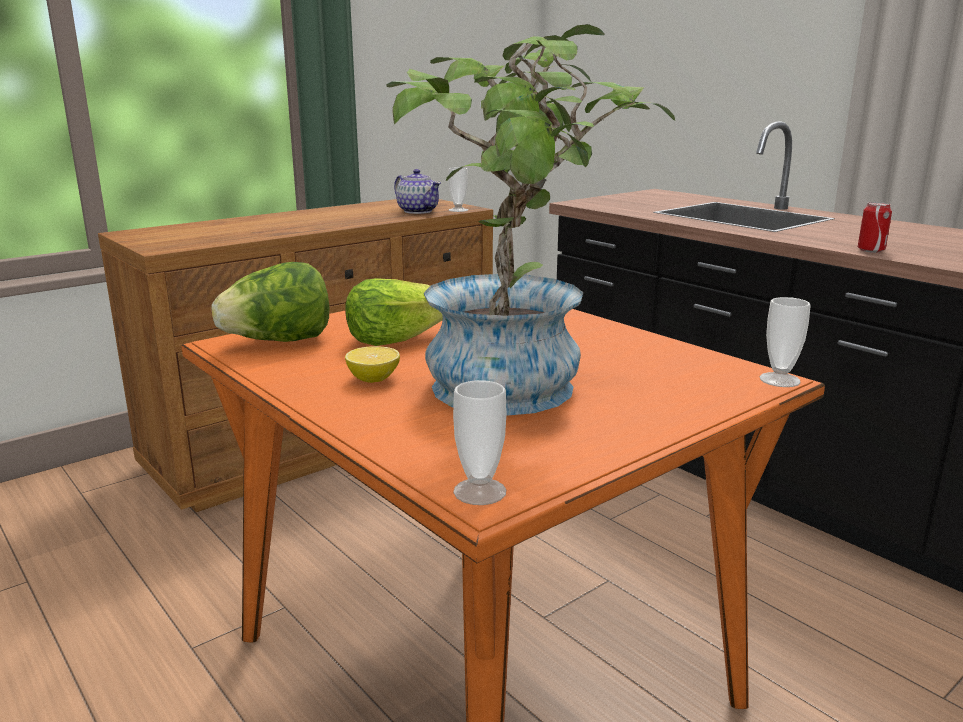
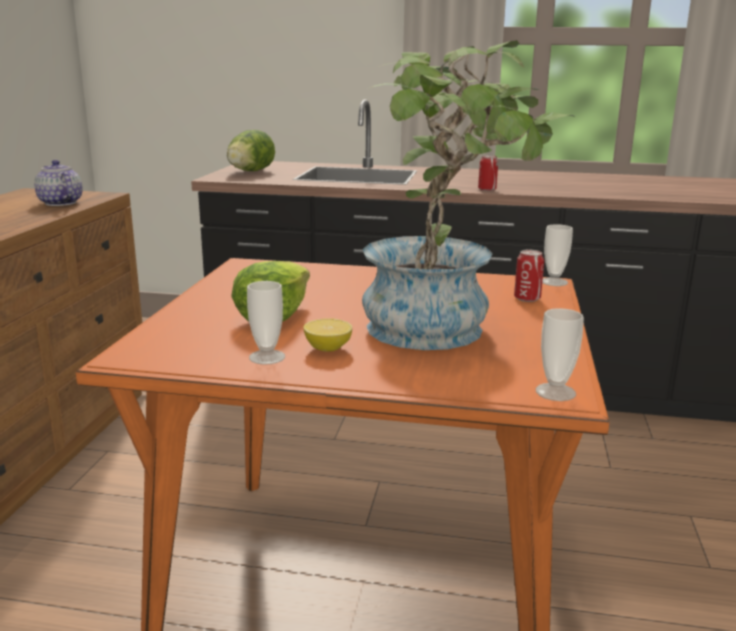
camera: 40 degrees left, 0 degrees up
lettuce [211,262,329,342] -> lettuce moved to [227,130,275,171]
teapot [394,169,441,214] -> teapot turned 135 degrees counterclockwise [34,160,83,206]
cup [448,167,468,212] -> cup moved to [247,281,285,365]
none -> can [514,250,544,302]

